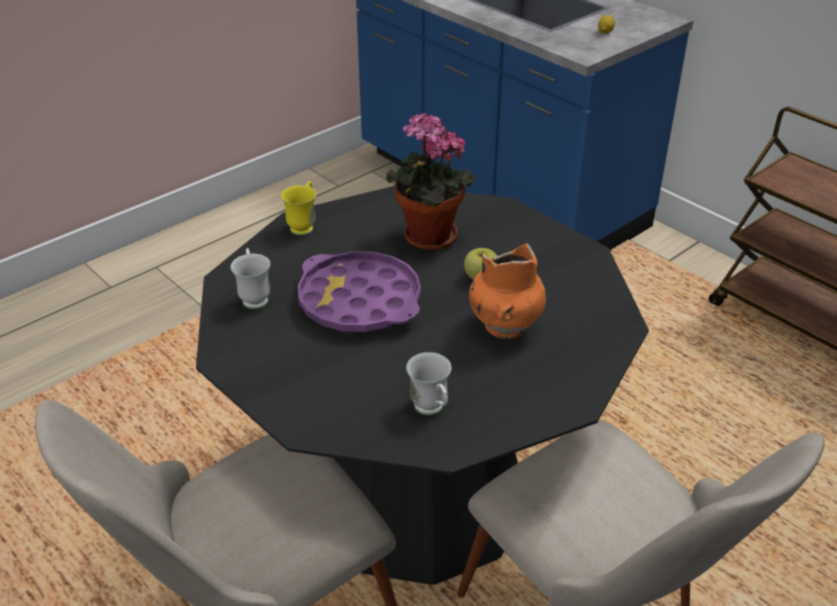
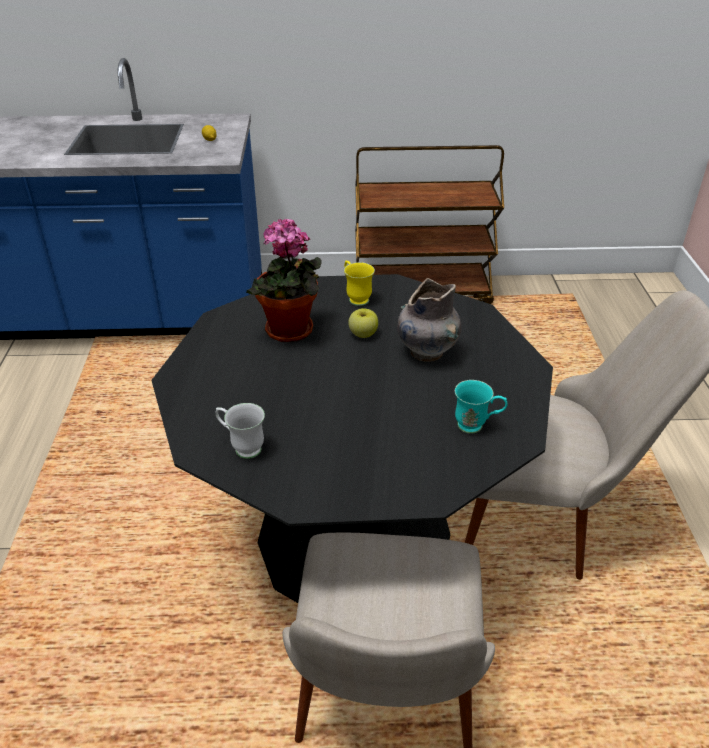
camera: 50 degrees left, 0 degrees up
yellow mug [281,181,316,235] -> yellow mug moved to [344,261,375,306]
purple tray [298,251,421,332] -> none
white mug [406,352,452,415] -> turquoise mug [455,380,508,434]
orange vase [469,243,546,339] -> grey vase [397,278,462,362]

